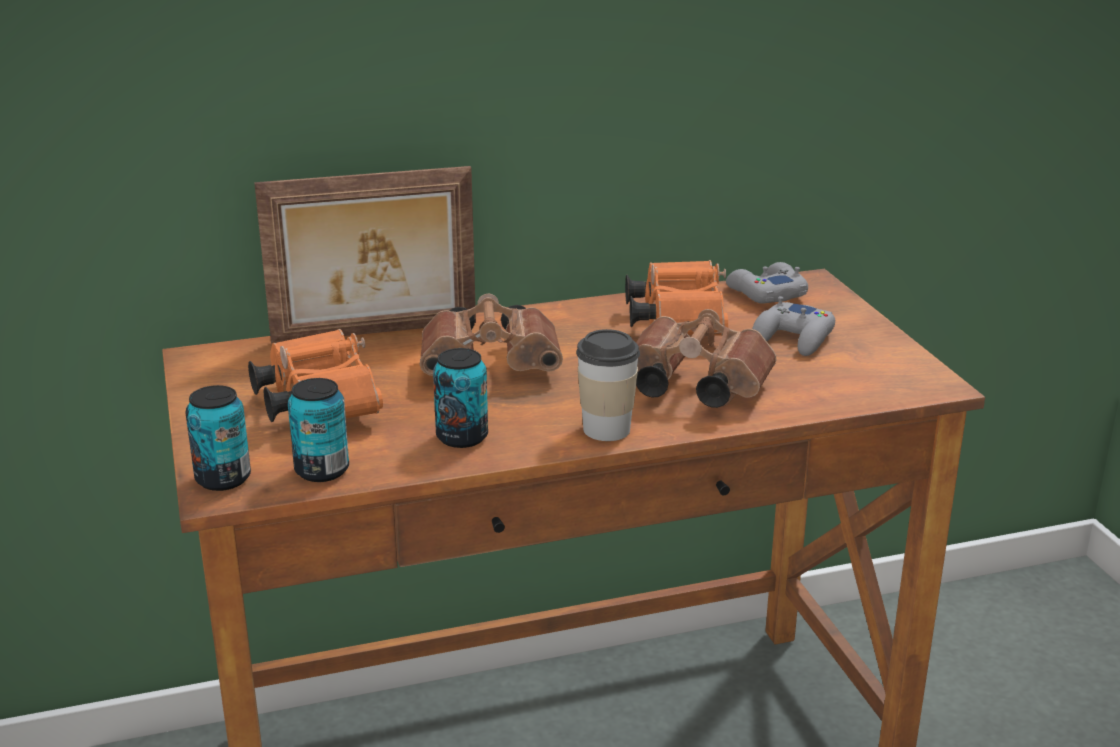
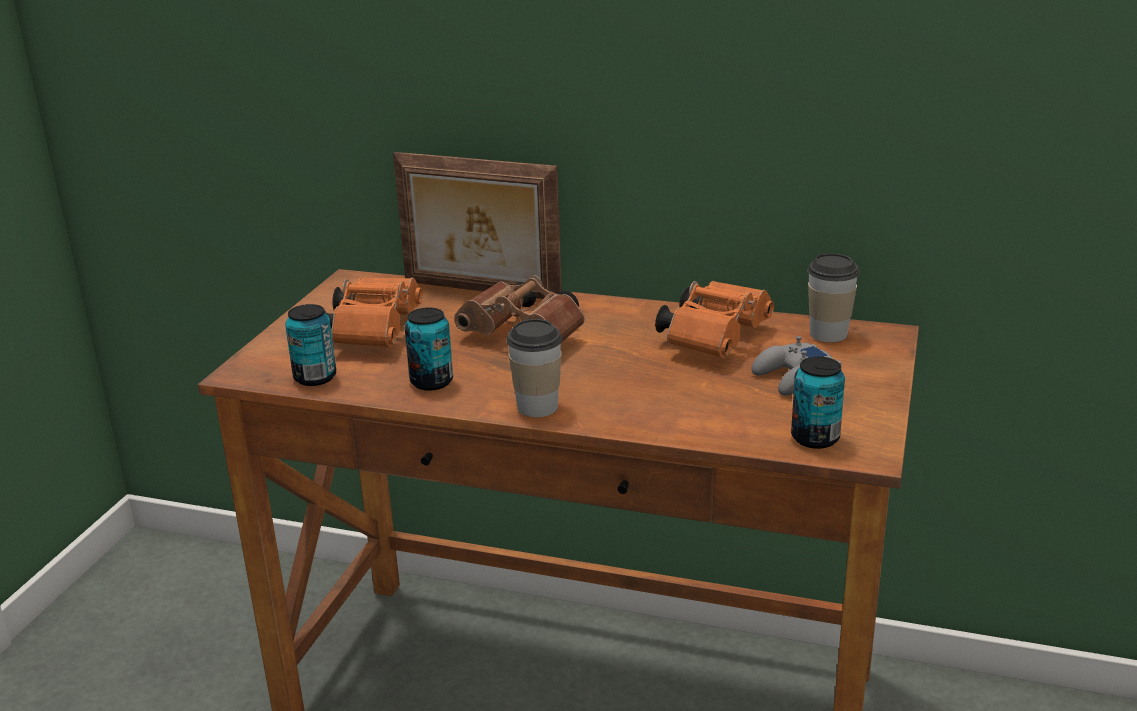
camera: 35 degrees right, 0 degrees up
can [185,385,251,491] -> can moved to [791,356,845,449]
brown binoculars [636,309,777,408] -> none
grey game controller [726,262,808,303] -> cup [808,253,859,342]

